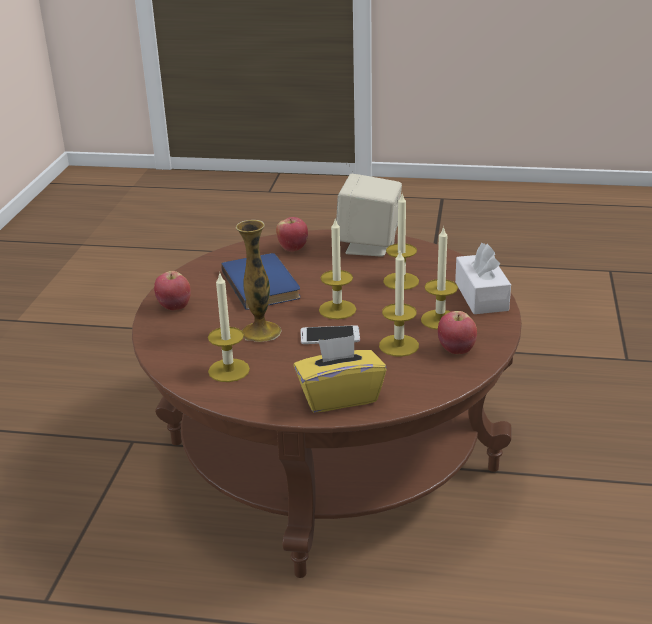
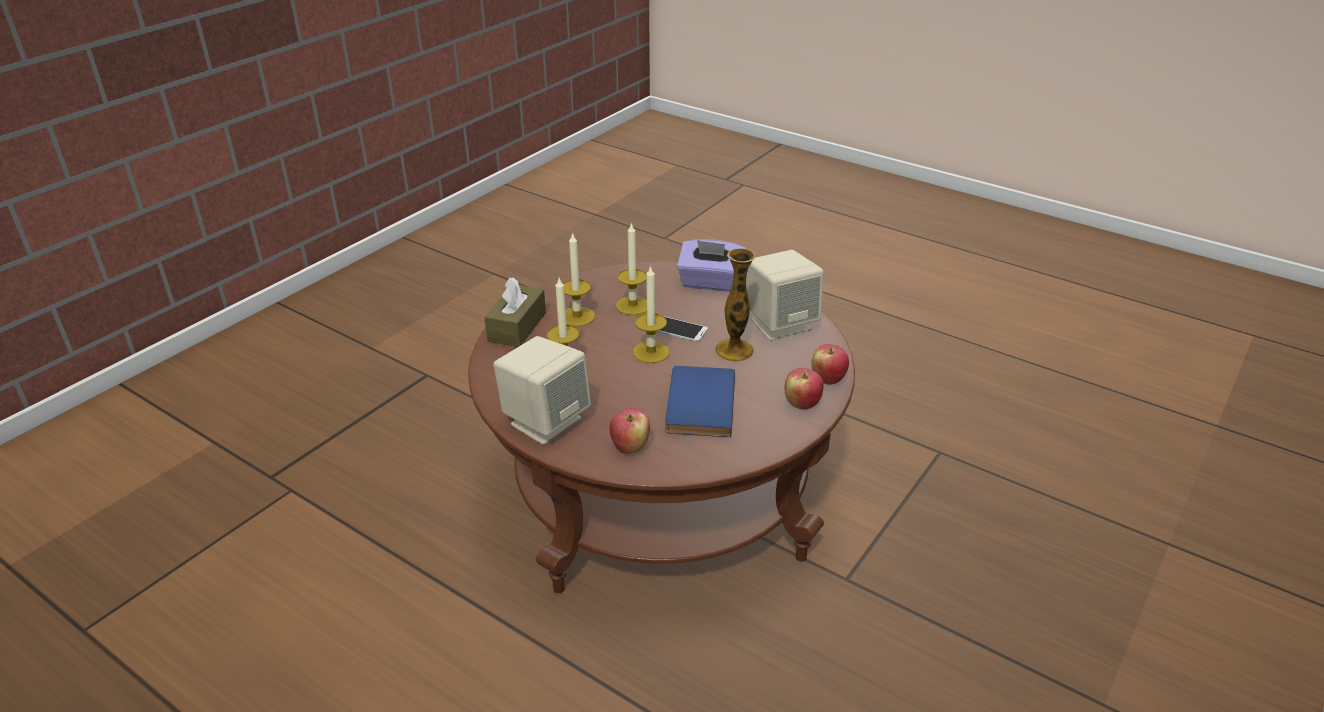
camera: 155 degrees left, 5 degrees up
candle [208,274,250,382] -> beige speaker [746,250,824,341]
yellow tissue box [293,335,387,413] -> purple tissue box [677,239,746,292]
apple [438,311,477,354] -> apple moved to [812,344,849,385]
white tissue box [455,243,511,314] -> brown tissue box [484,277,546,347]

